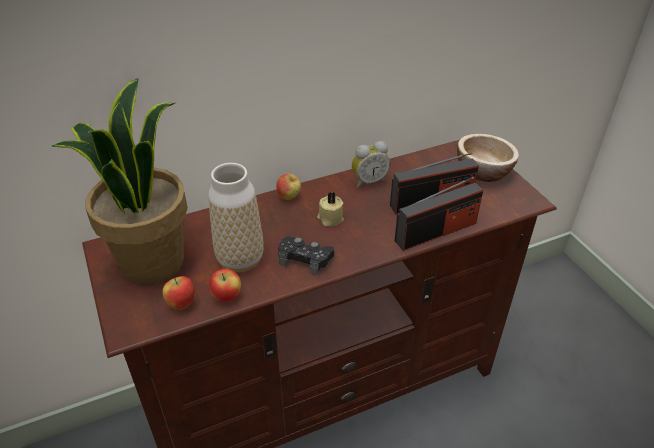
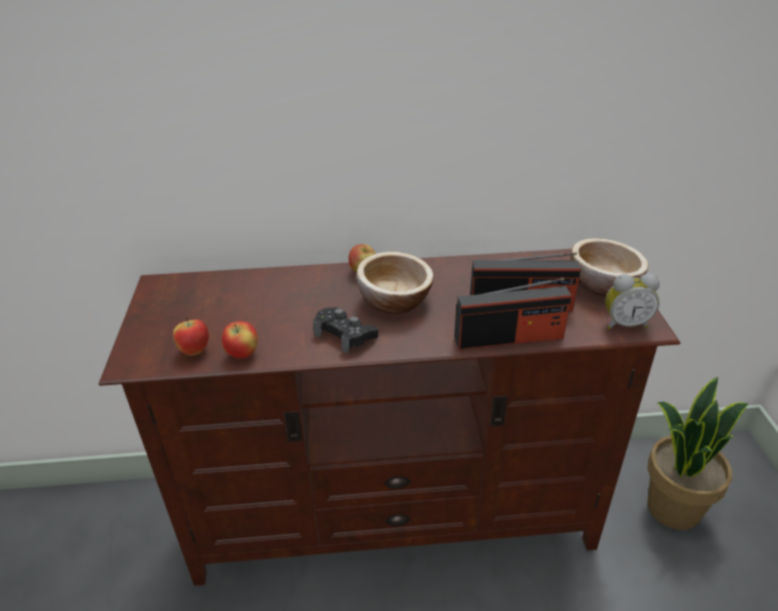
camera: 20 degrees right, 5 degrees down
potted plant [52,78,188,284] -> potted plant moved to [647,377,749,530]
vase [208,163,263,272] -> none
beige candle [317,192,344,226] -> bowl [357,252,434,314]
alarm clock [352,141,390,188] -> alarm clock moved to [605,273,660,330]

